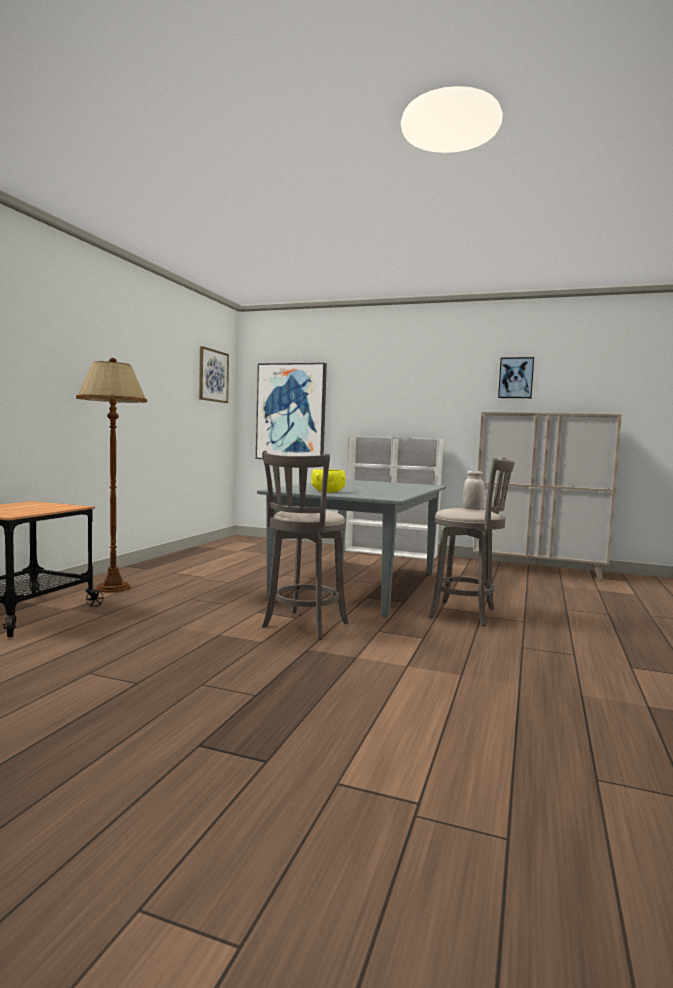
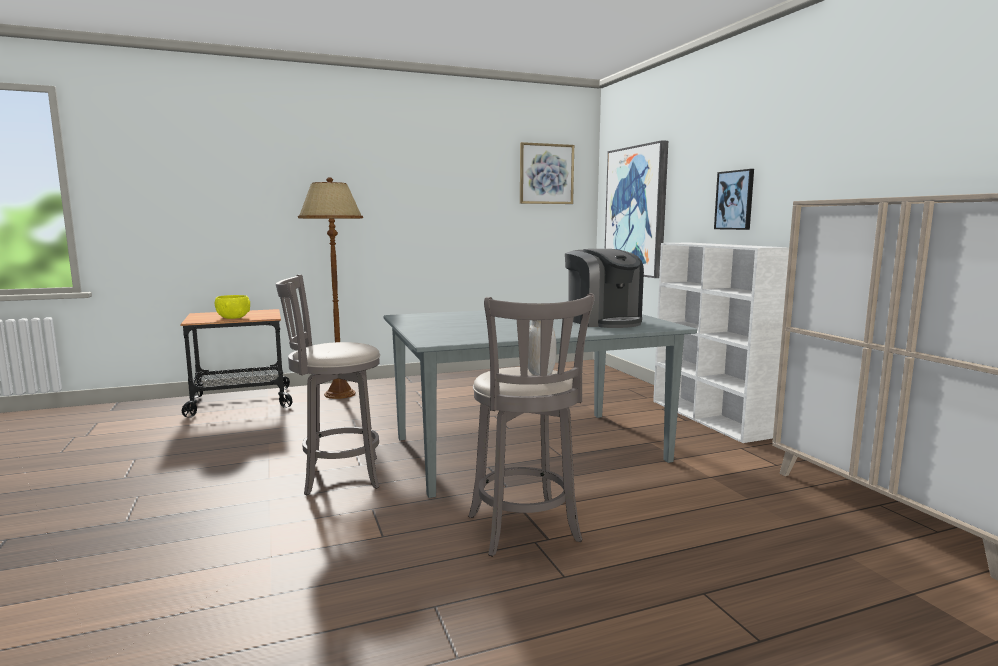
camera: 50 degrees right, 5 degrees up
yellow bowl [311,469,346,493] -> yellow bowl moved to [215,295,250,319]
picture [498,357,534,398] -> picture moved to [714,169,754,230]
none -> coffee machine [565,249,644,328]

